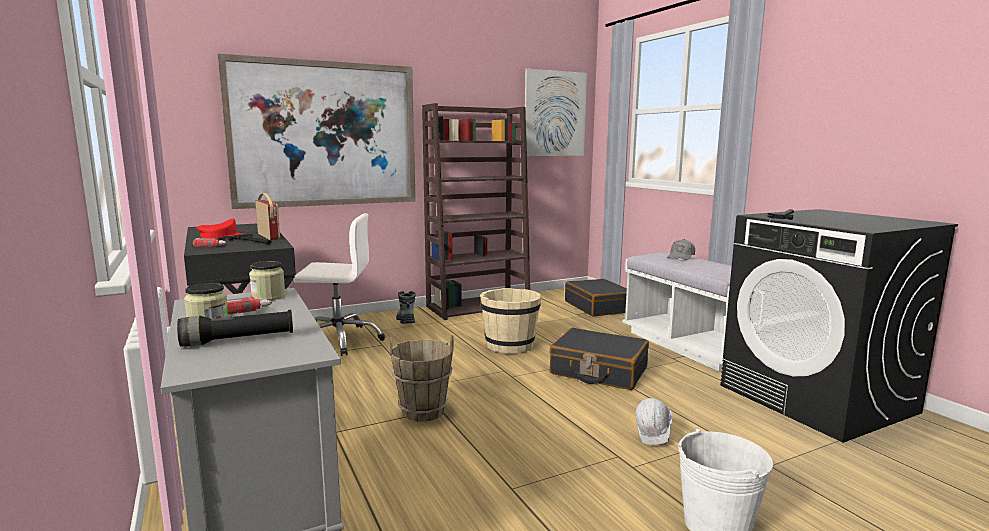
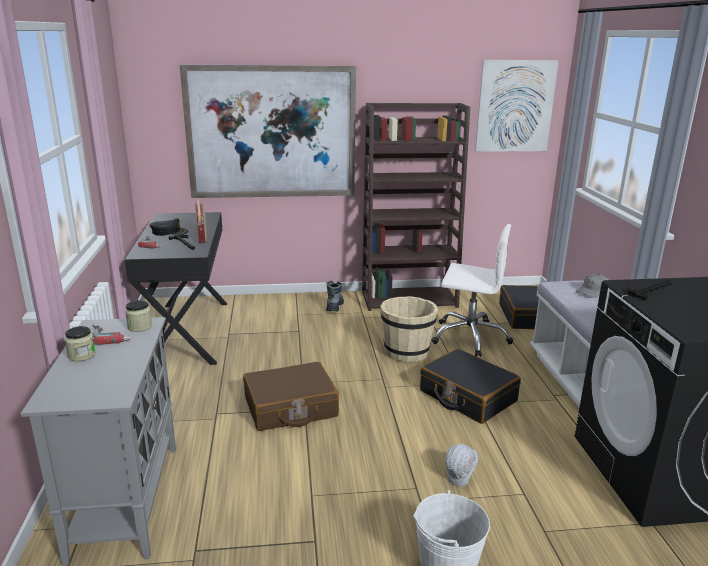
camera: 20 degrees right, 10 degrees up
black flashlight [177,310,293,346] -> none
red cap [196,219,245,238] -> black cap [149,218,188,236]
white office chair [293,213,386,356] -> white office chair moved to [431,224,513,357]
brown bucket [390,335,454,422] -> brown suitcase [243,362,339,431]

